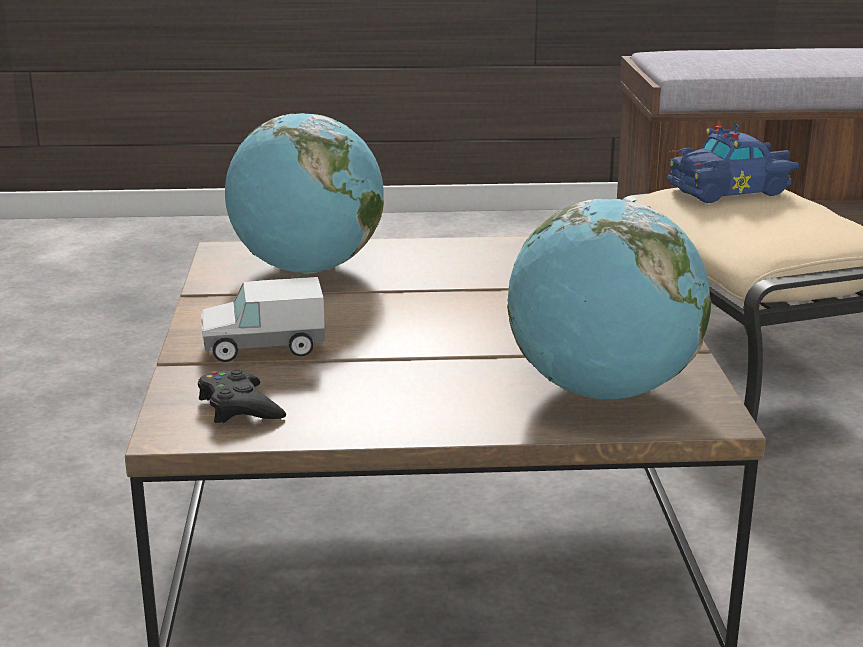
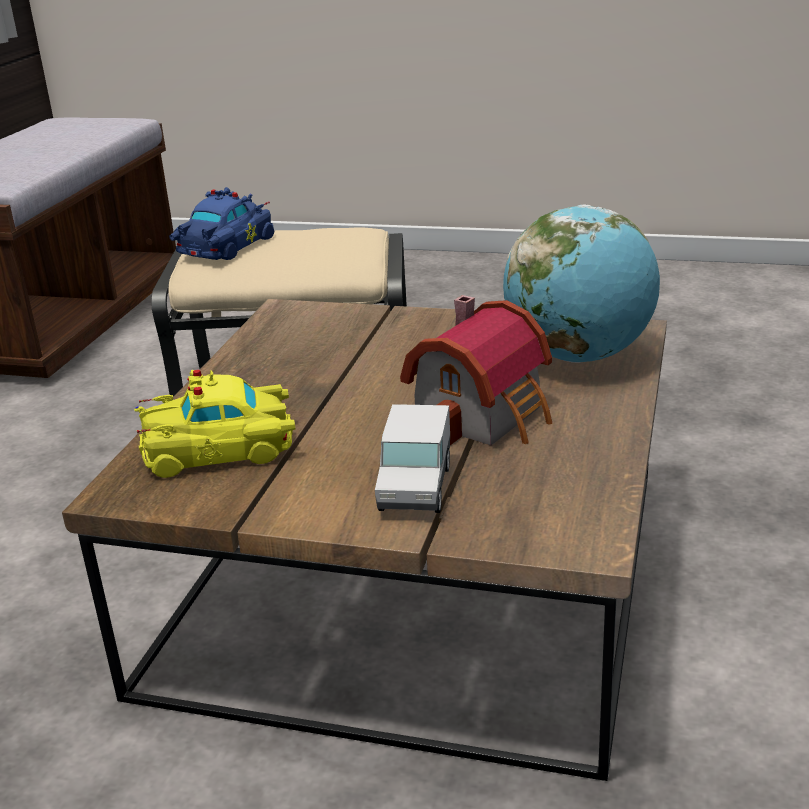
camera: 70 degrees left, 5 degrees up
black game controller [198,369,286,423] -> none
globe [225,113,384,274] -> yellow toy car [134,370,295,478]
blue toy car [667,124,799,203] -> blue toy car turned 150 degrees counterclockwise [169,187,274,260]
none -> toy house [400,295,552,445]

